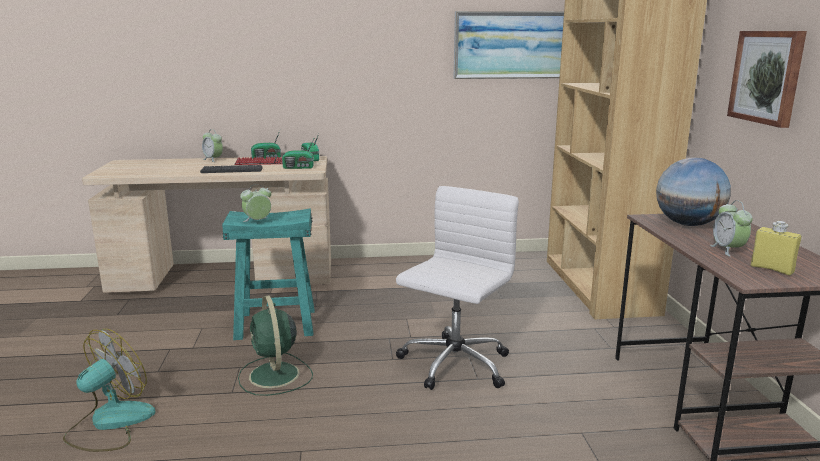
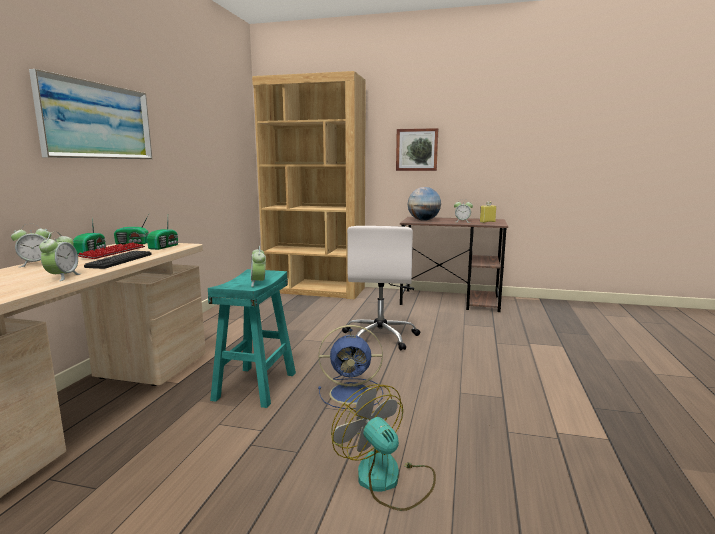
camera: 70 degrees left, 5 degrees down
green fan [238,295,313,396] -> blue fan [318,325,383,409]
white office chair [396,186,519,390] -> white office chair turned 135 degrees counterclockwise [342,226,420,351]
picture [454,11,564,79] -> picture moved to [29,69,152,159]
none -> alarm clock [39,232,81,281]

